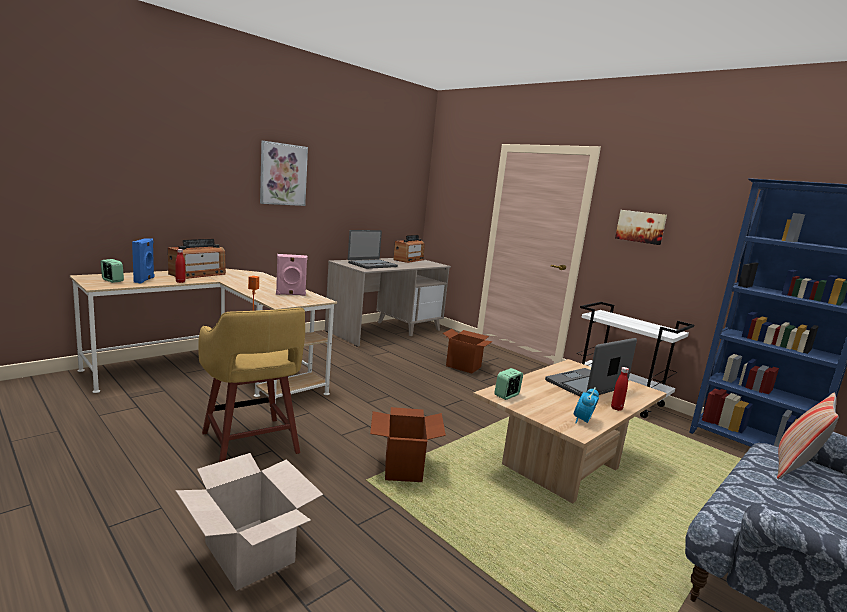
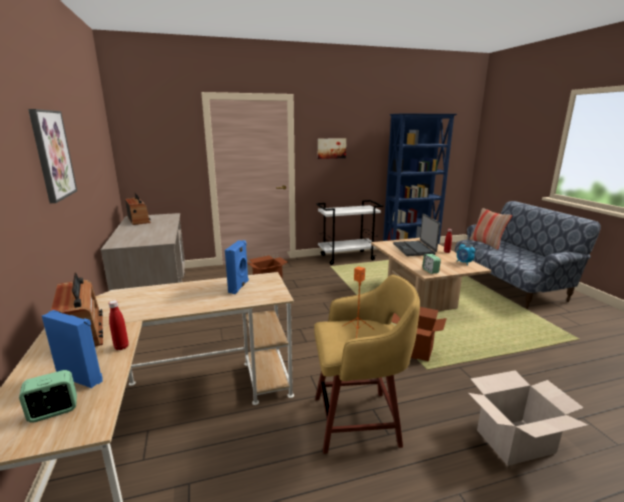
camera: 60 degrees left, 5 degrees up
pink speaker [276,254,308,296] -> blue speaker [225,240,249,294]
laptop [348,230,398,269] -> none

